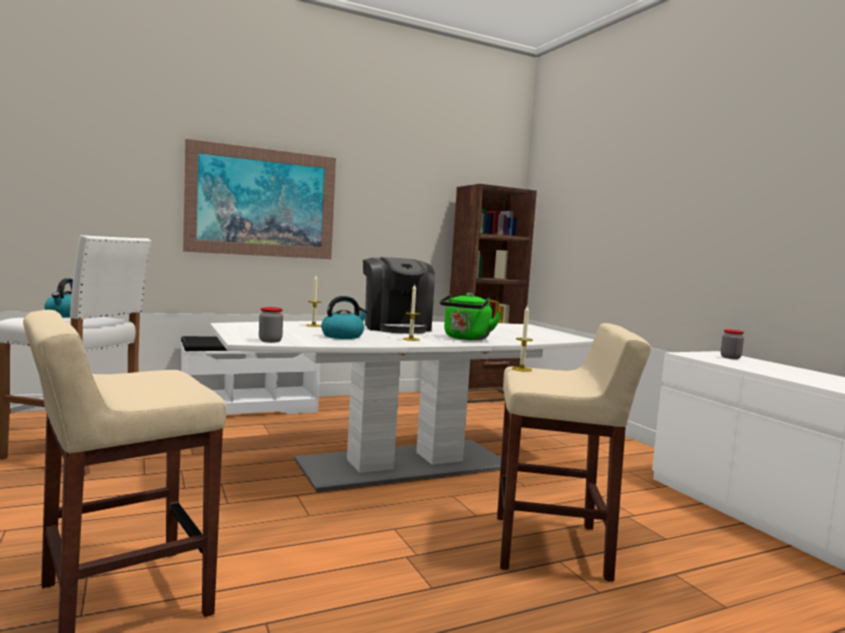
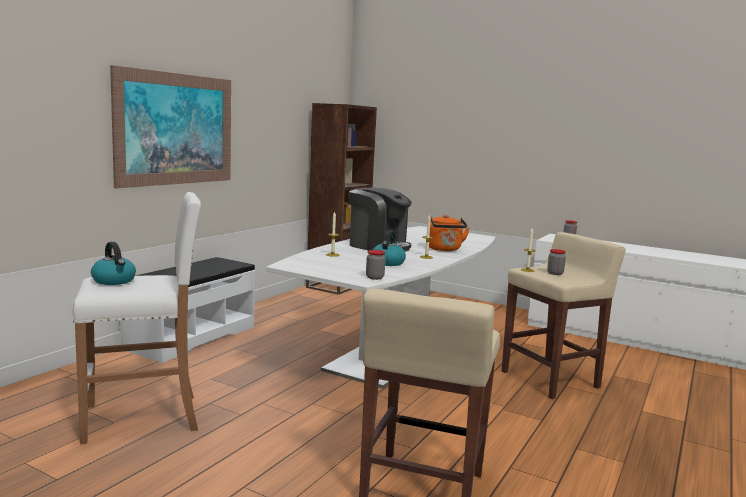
camera: 35 degrees left, 5 degrees up
green kettle [440,293,502,340] -> orange kettle [429,215,470,251]
none -> jar [547,249,566,275]

